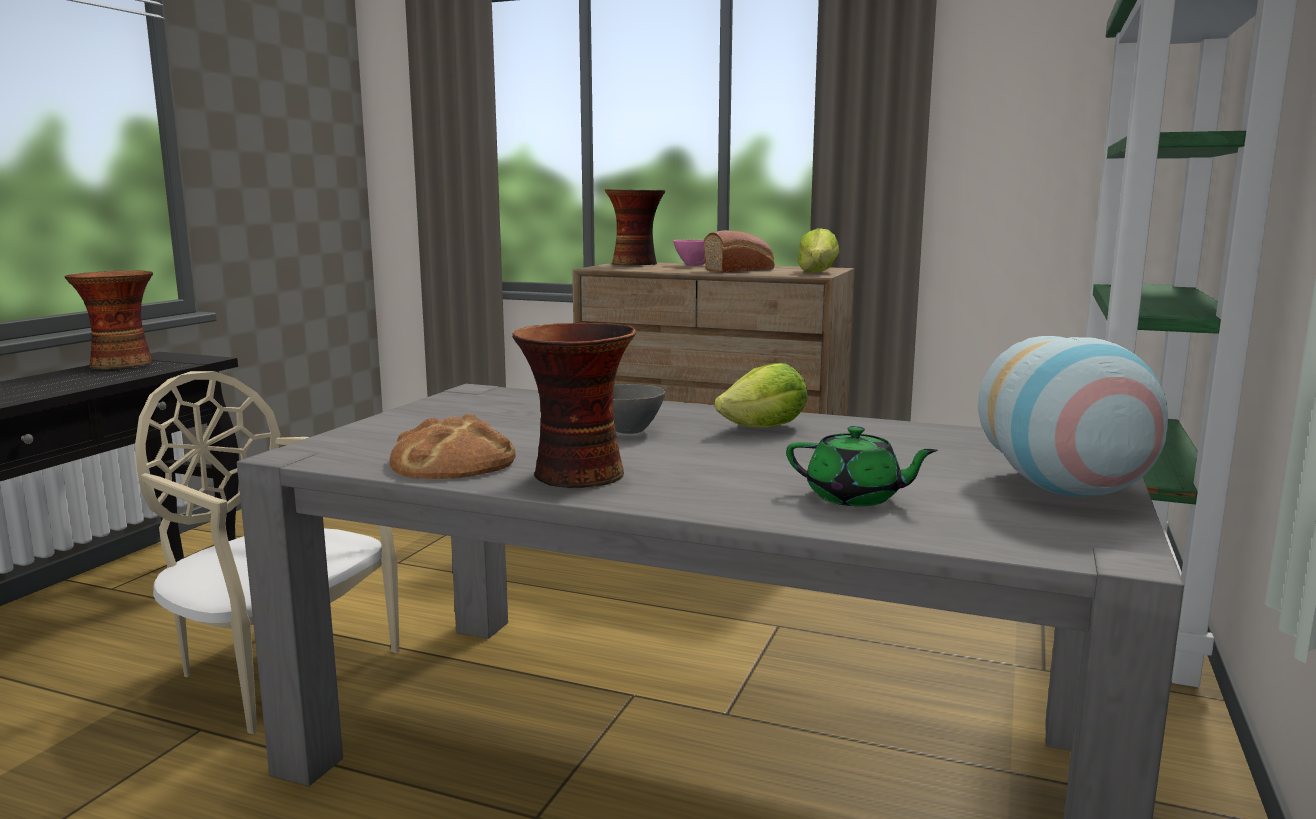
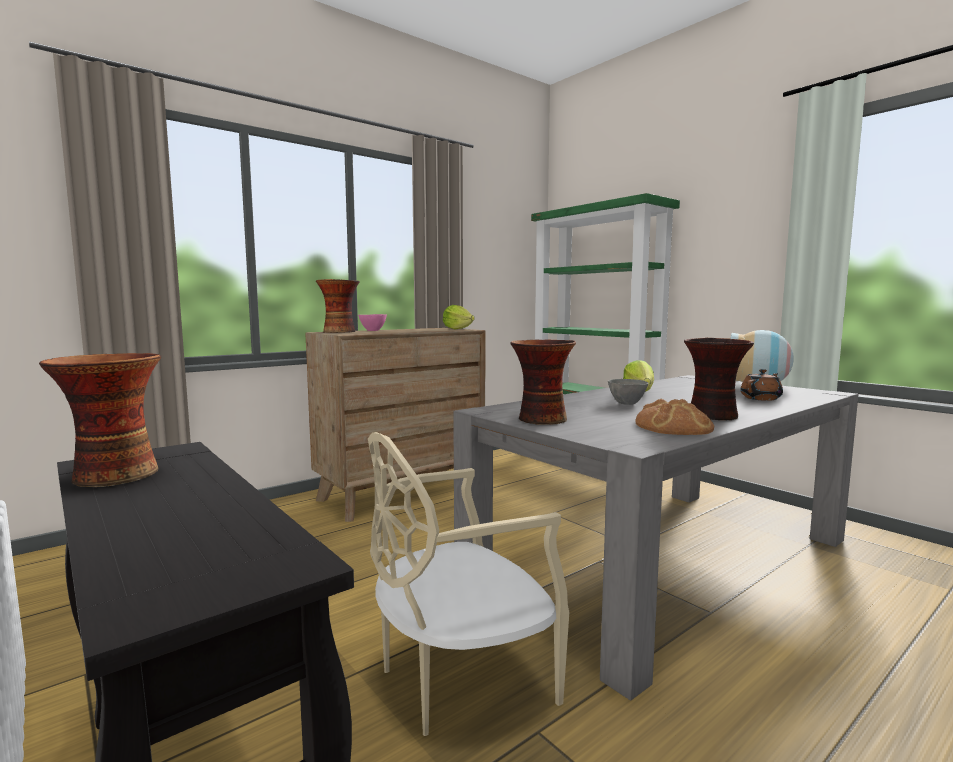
camera: 60 degrees left, 5 degrees down
bread [704,230,775,272] -> none
green teapot [786,426,938,506] -> brown teapot [740,369,783,401]
none -> vase [510,340,576,425]

